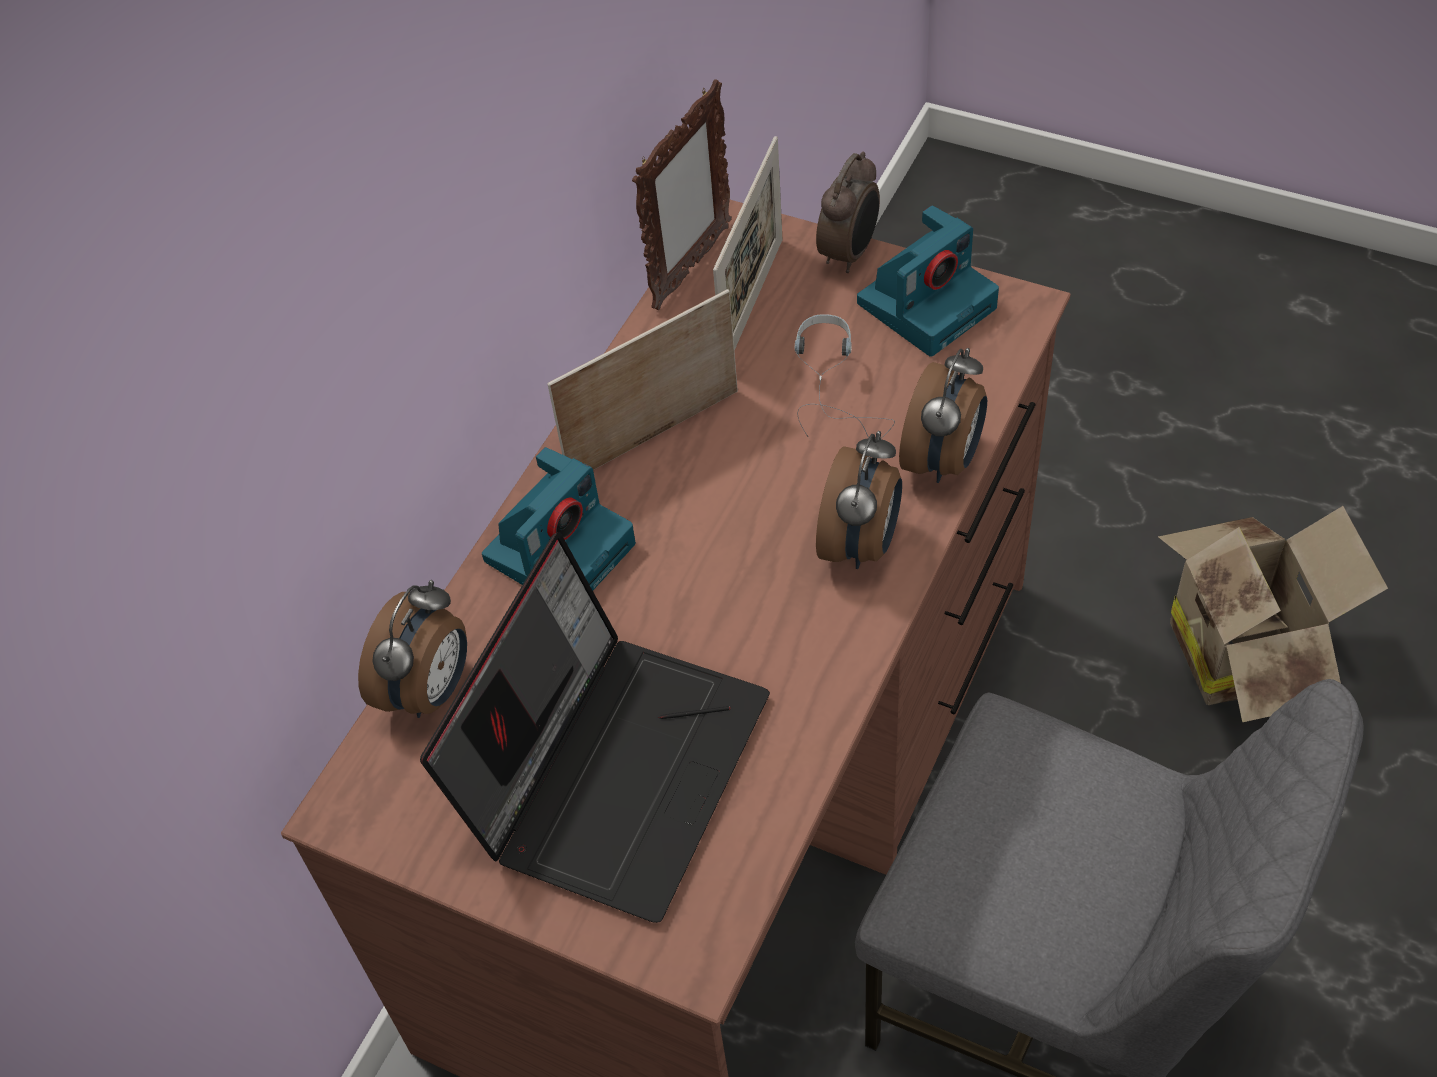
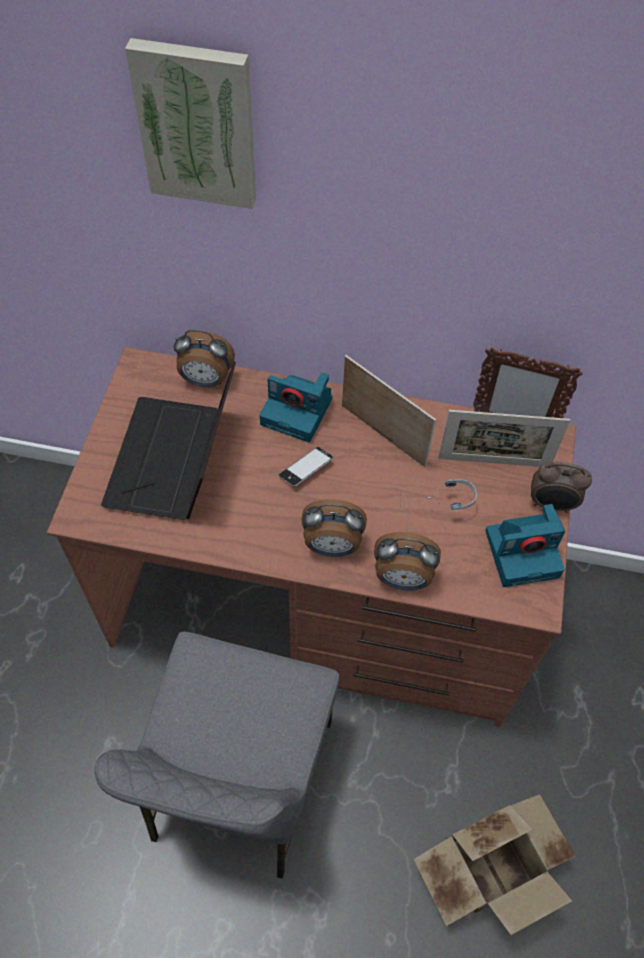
camera: 70 degrees right, 5 degrees up
laptop [420,532,770,923] -> laptop turned 90 degrees clockwise [101,361,236,520]
camera [857,205,999,357] -> camera turned 45 degrees counterclockwise [485,504,565,587]
none -> picture [125,38,256,209]
none -> phone [279,447,334,487]

